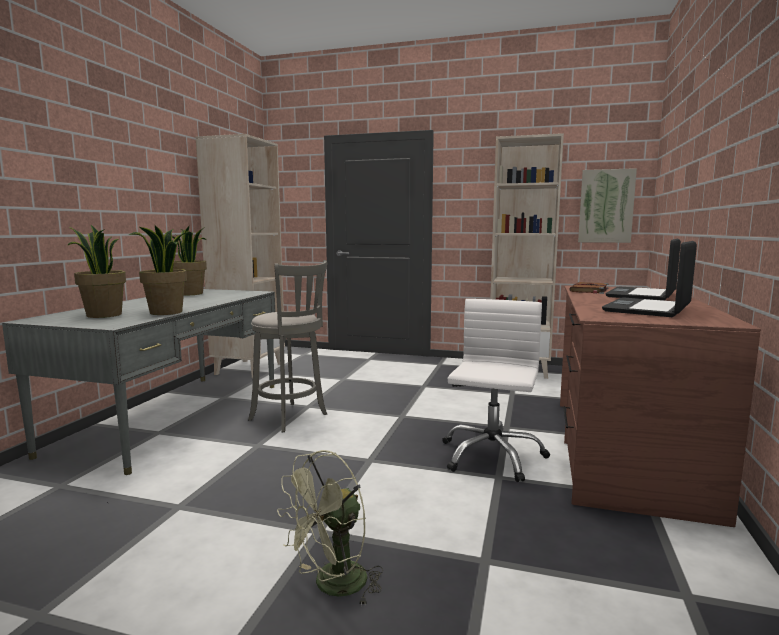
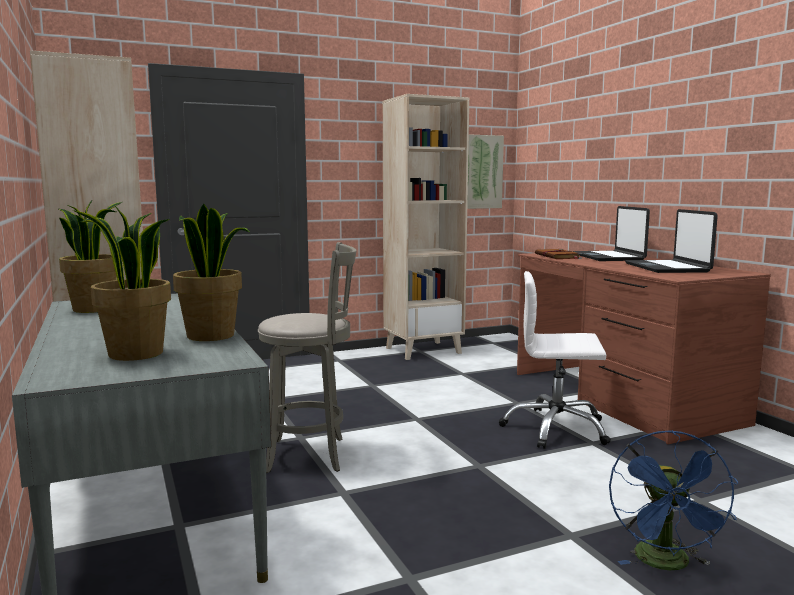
camera: 40 degrees left, 0 degrees up
green fan [277,450,383,604] -> blue fan [609,430,738,570]
white office chair [442,299,550,482] -> white office chair turned 60 degrees counterclockwise [499,271,611,449]

